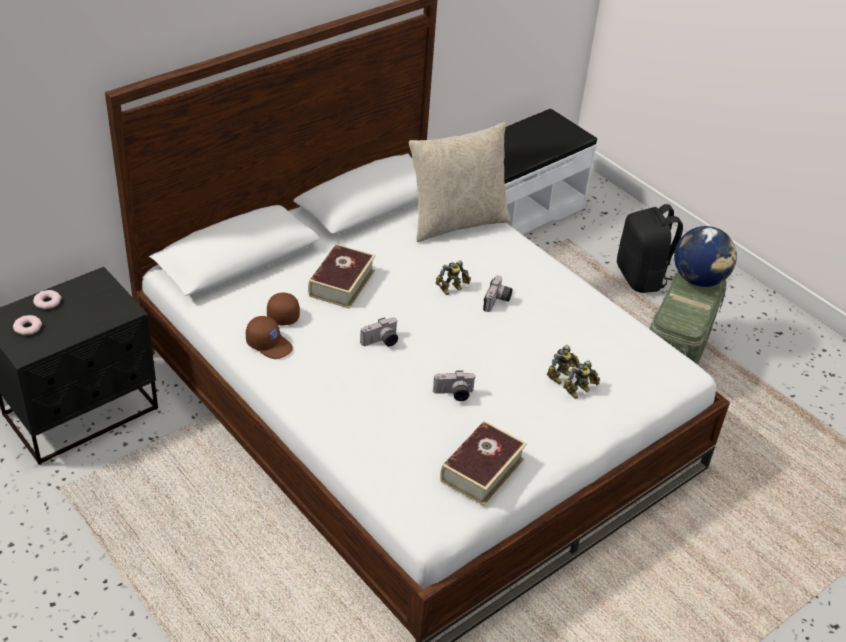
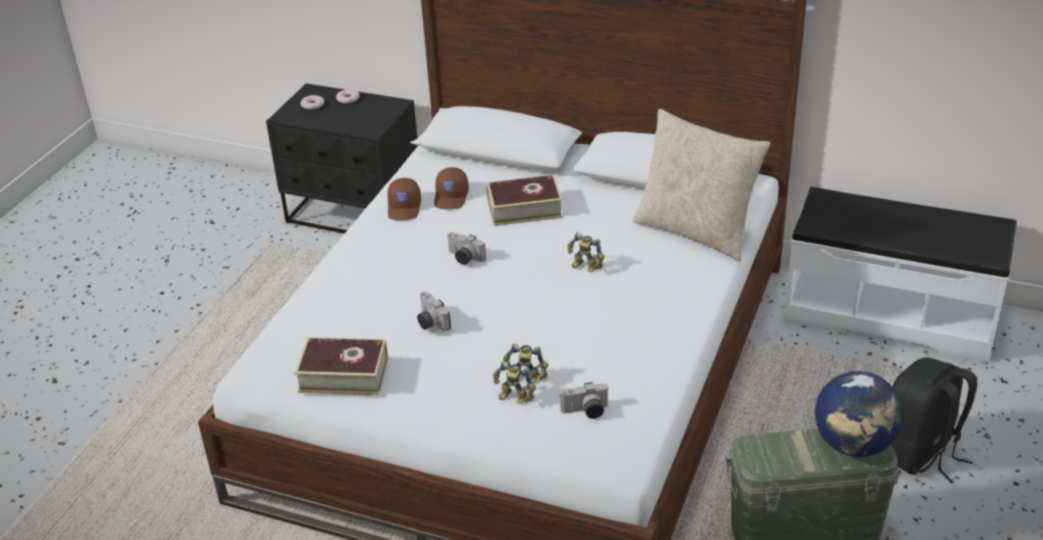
camera: 65 degrees right, 5 degrees down
brown cap [267,292,300,326] -> brown cap turned 135 degrees clockwise [434,167,469,210]
camera [483,275,512,312] -> camera moved to [560,382,609,419]

